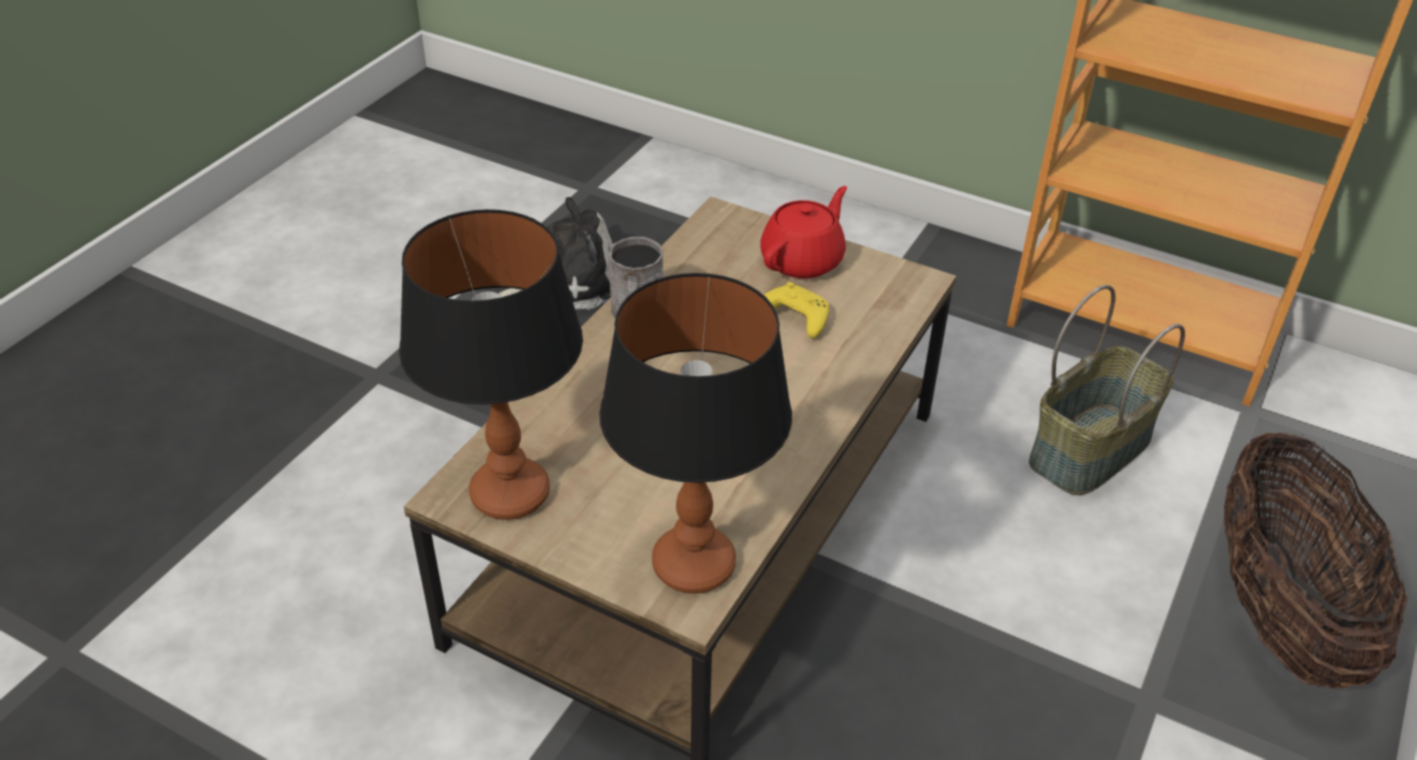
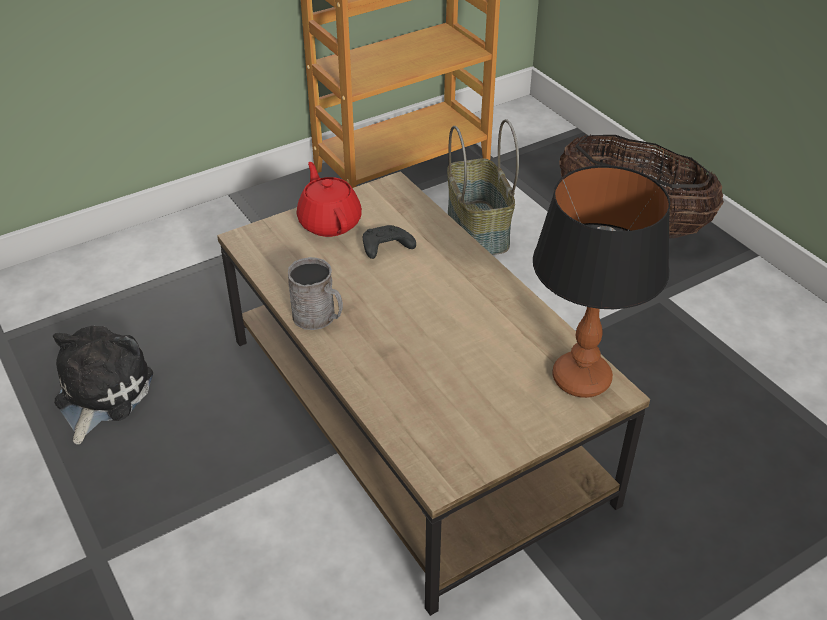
camera: 60 degrees left, 0 degrees up
table lamp [399,209,583,520] -> none
yellow game controller [764,282,829,338] -> black game controller [363,225,416,259]

